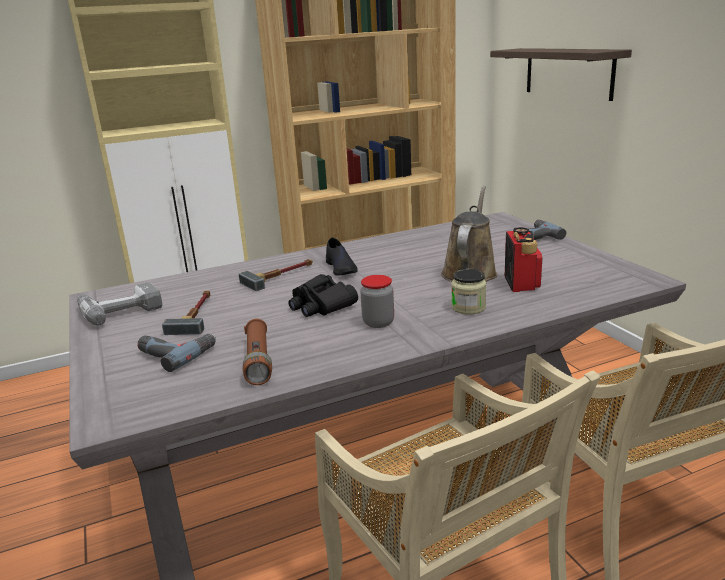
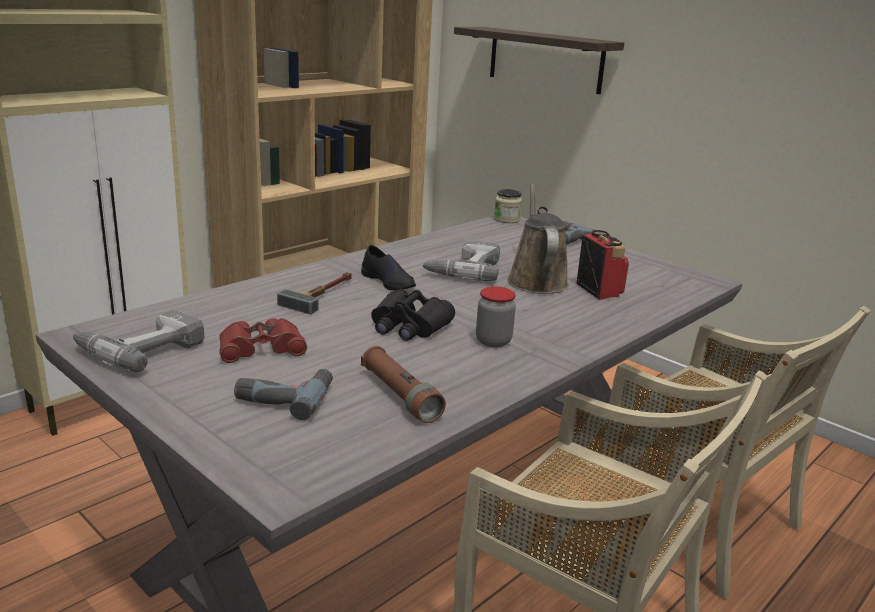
camera: 25 degrees left, 0 degrees up
hammer [162,291,210,335] -> red binoculars [220,318,307,363]
jar [451,269,486,315] -> jar moved to [494,189,522,223]
none -> power drill [422,241,500,281]

